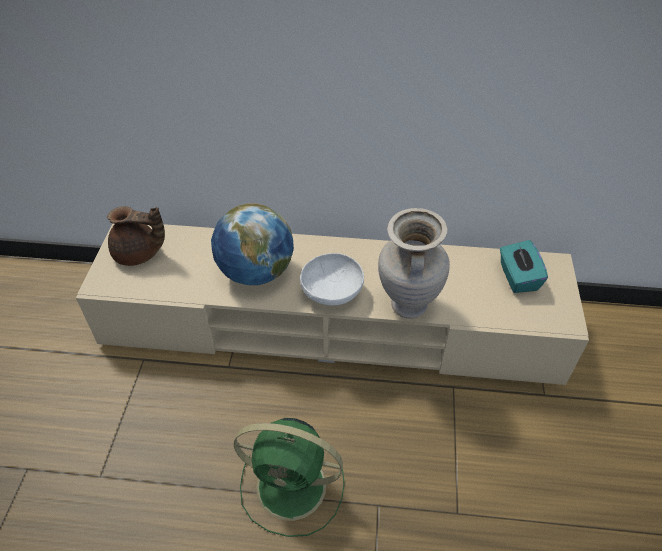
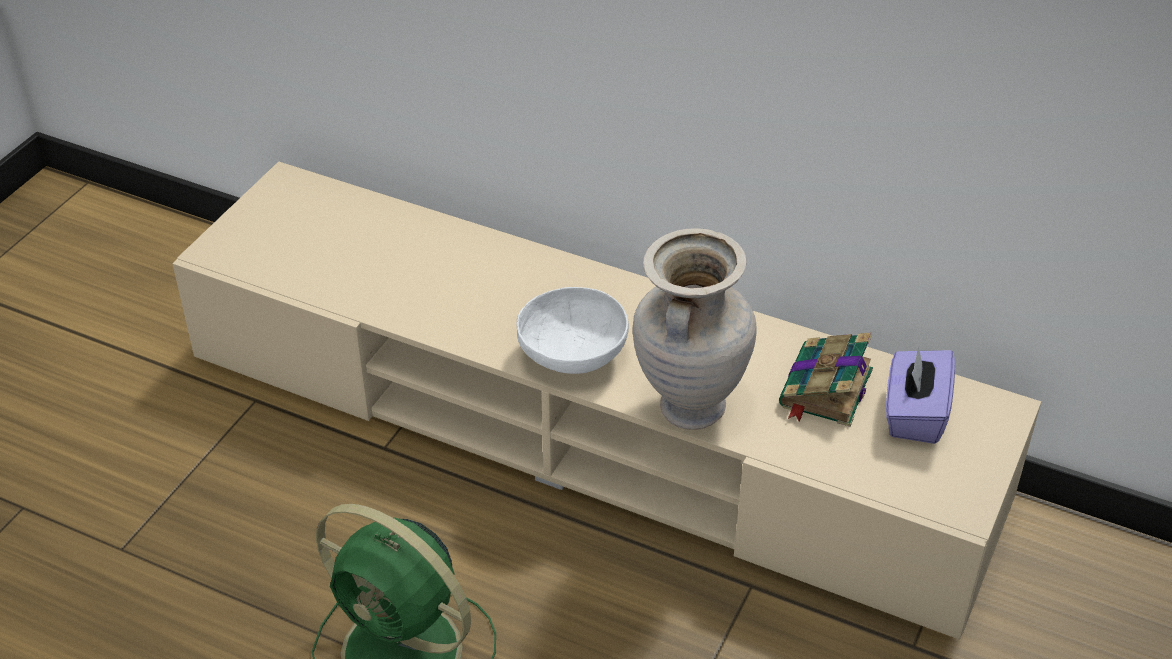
camera: 20 degrees right, 5 degrees down
brown teapot [107,206,165,266] -> none
globe [211,203,294,285] -> none
turquoise tissue box [500,240,548,293] -> purple tissue box [886,346,955,444]
none -> book [779,332,873,427]

